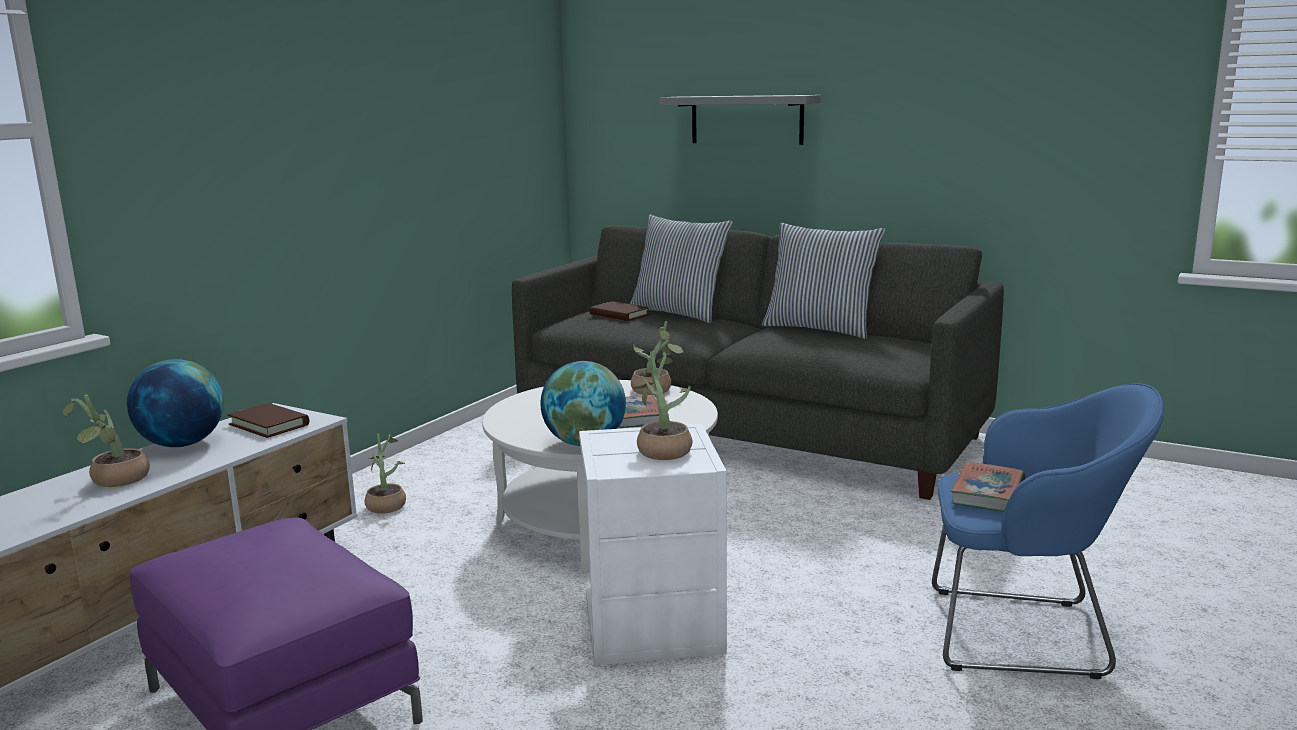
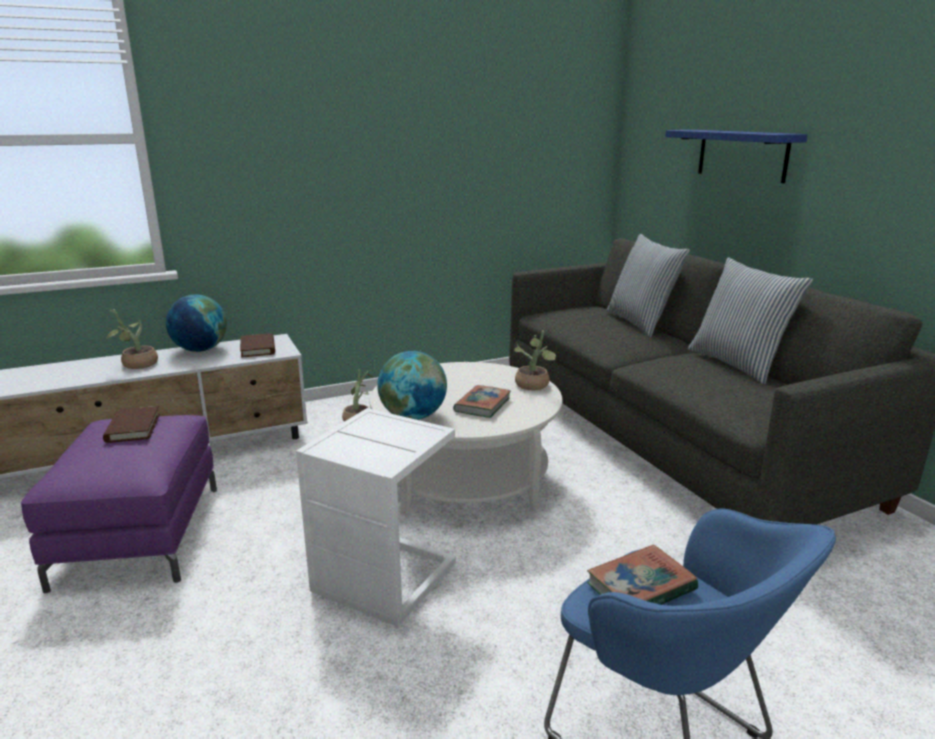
camera: 35 degrees right, 5 degrees up
brown book [590,301,649,321] -> brown book moved to [103,406,160,443]
potted plant [632,352,694,460] -> none
grey shelf [659,95,822,145] -> blue shelf [665,130,808,183]

